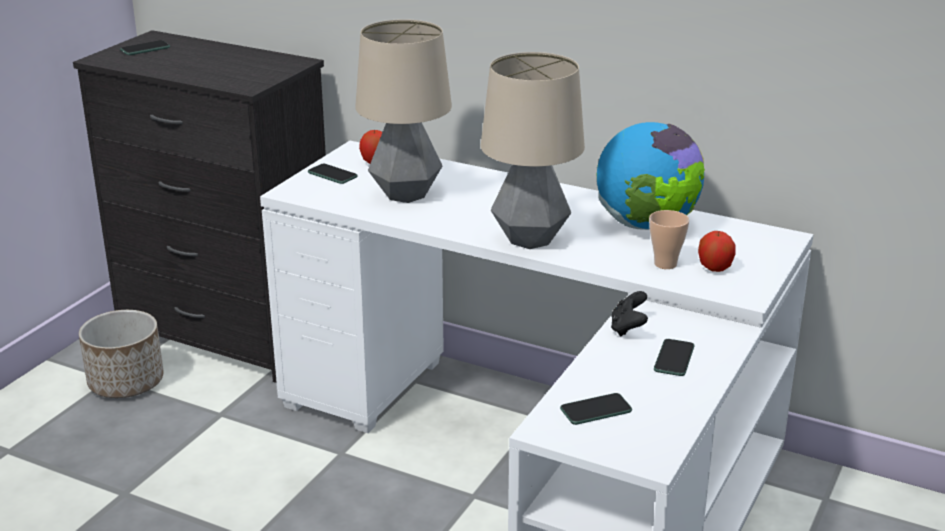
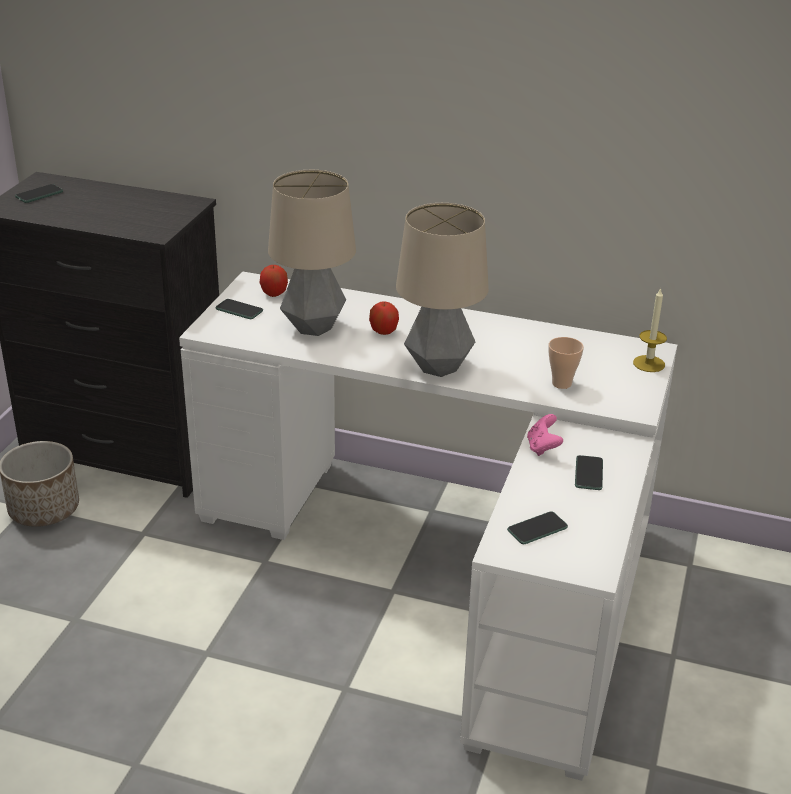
camera: 10 degrees left, 5 degrees up
globe [597,122,705,230] -> none
black game controller [611,291,648,337] -> pink game controller [527,414,563,456]
apple [698,231,736,272] -> apple moved to [369,302,399,335]
none -> candle [633,288,667,372]

